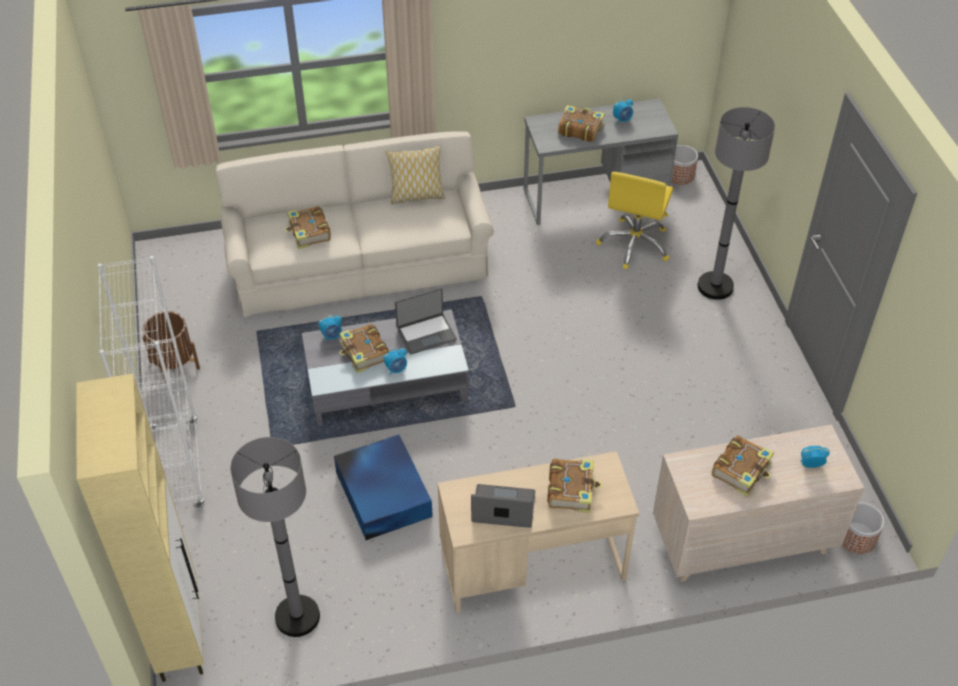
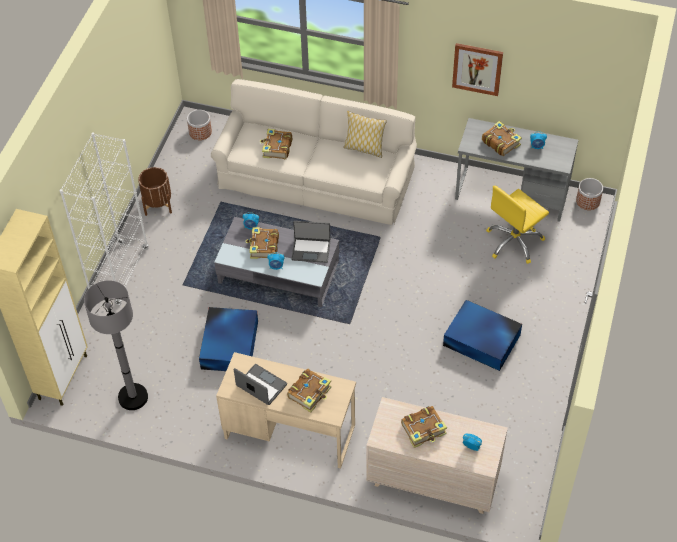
camera: 30 degrees right, 5 degrees up
grey floor lamp [697,107,775,300] -> none
planter [842,503,885,554] -> planter moved to [187,110,212,140]
none -> blue storage box [443,300,522,371]
none -> picture [452,43,503,96]

